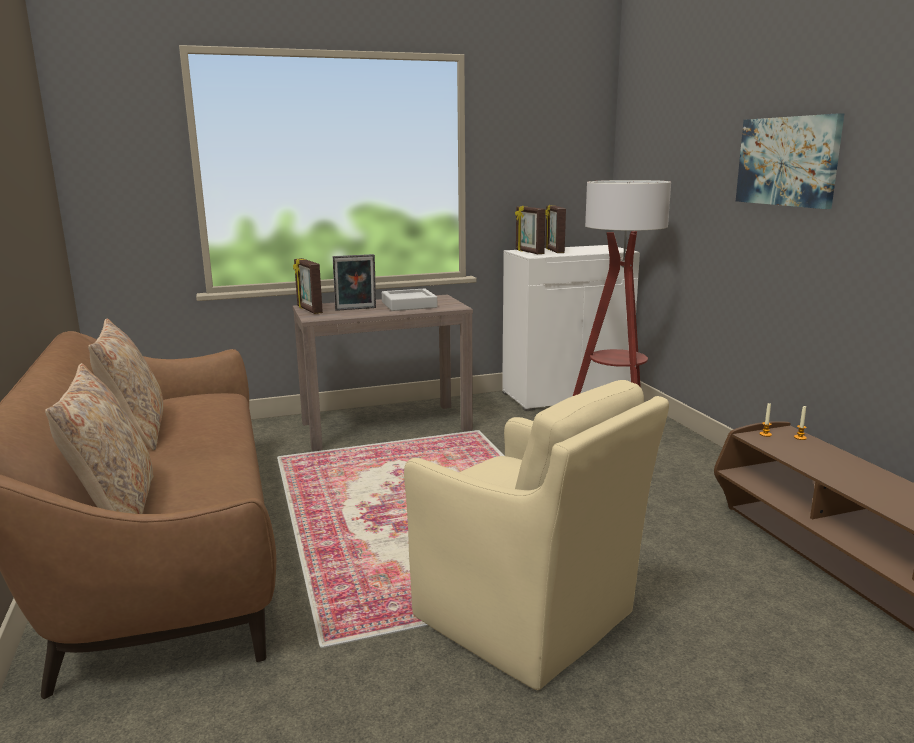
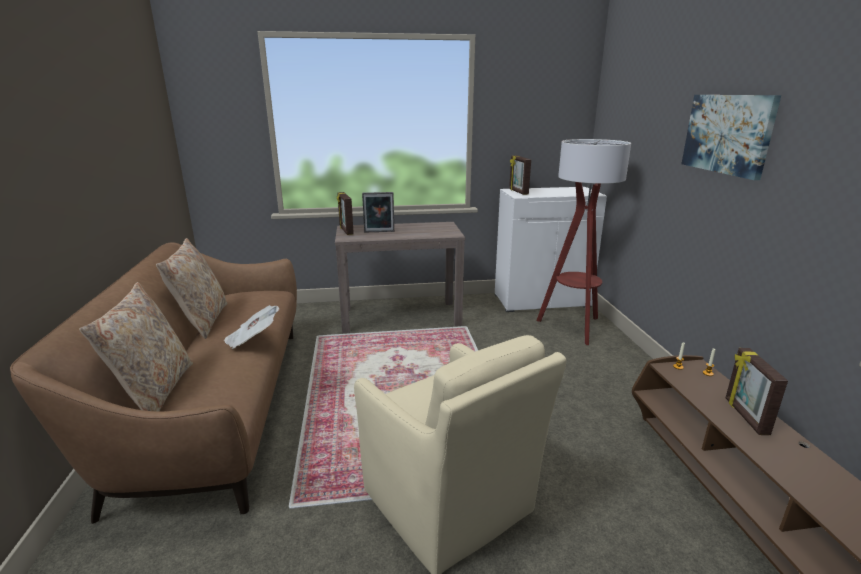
camera: 10 degrees right, 5 degrees up
grey tray [382,288,437,311] -> none
picture frame [545,205,566,253] -> picture frame moved to [726,348,788,435]
none -> newspaper [224,305,279,349]

